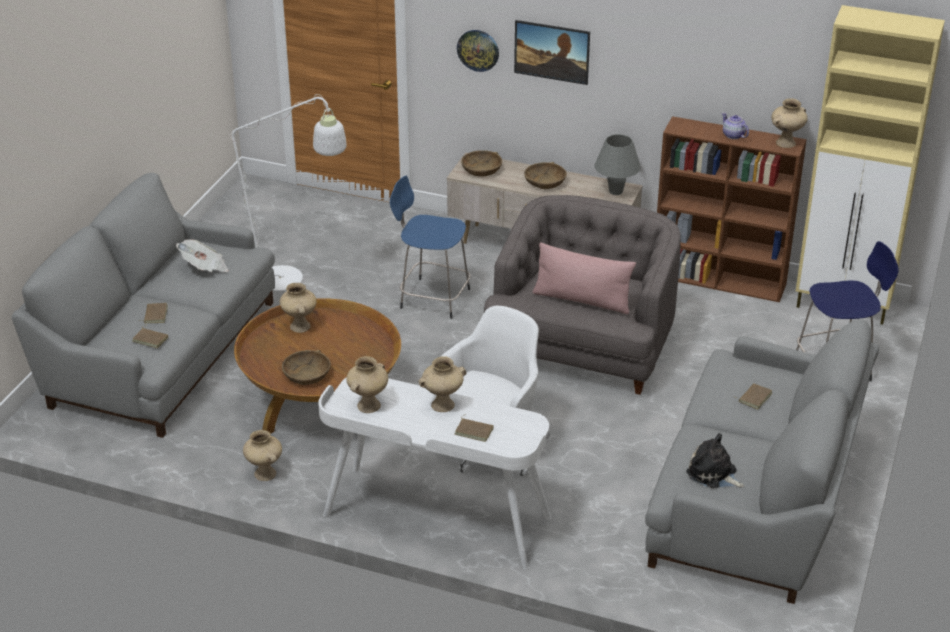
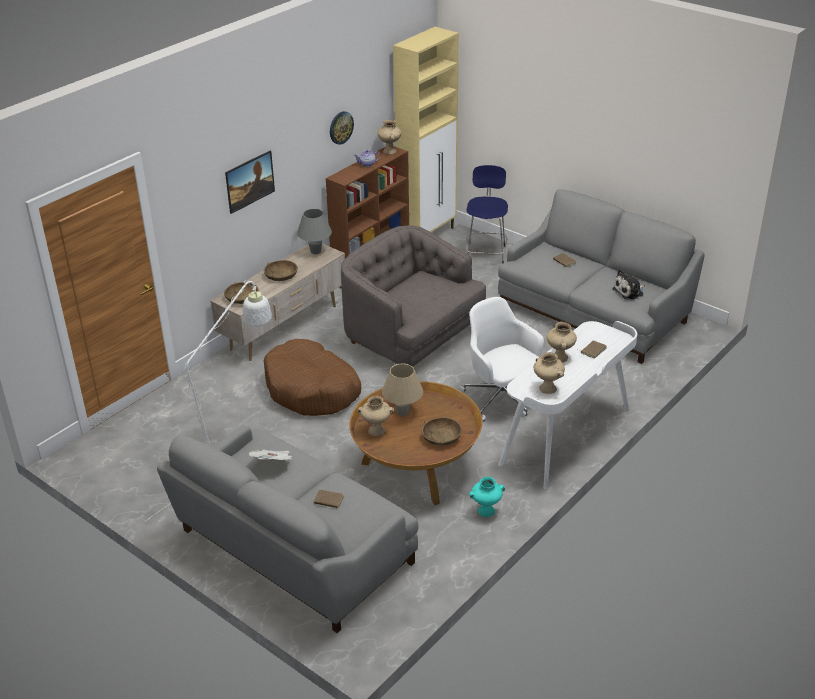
camera: 70 degrees left, 0 degrees up
brown book [132,325,168,348] -> none
beige vase [243,430,282,481] -> turquoise vase [469,477,505,517]
blue stool [390,176,471,319] -> brown dog bed [264,339,361,416]
wall clock [457,30,499,72] -> wall clock moved to [330,111,354,145]
pink pillow [533,242,636,314] -> none
none -> beige table lamp [382,363,423,416]

